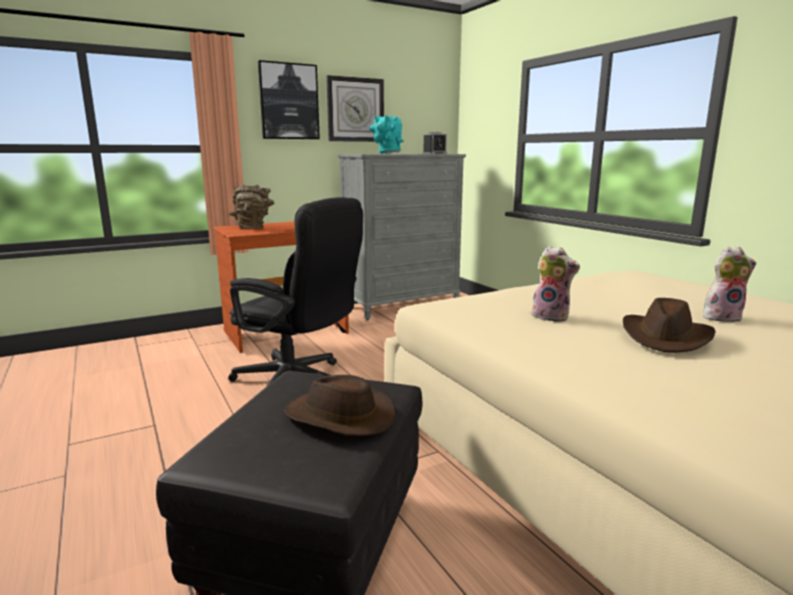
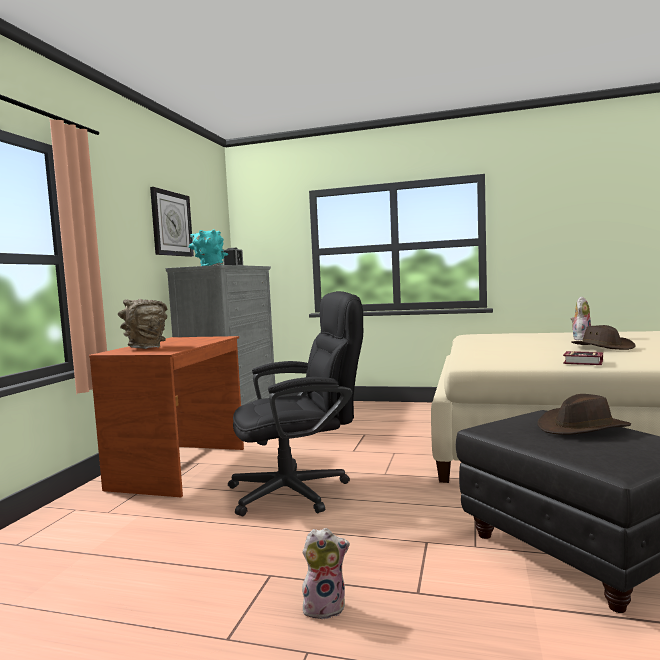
camera: 45 degrees left, 10 degrees down
picture [258,60,320,139] -> none
plush toy [531,246,580,322] -> plush toy moved to [302,528,350,620]
none -> book [563,351,603,365]

